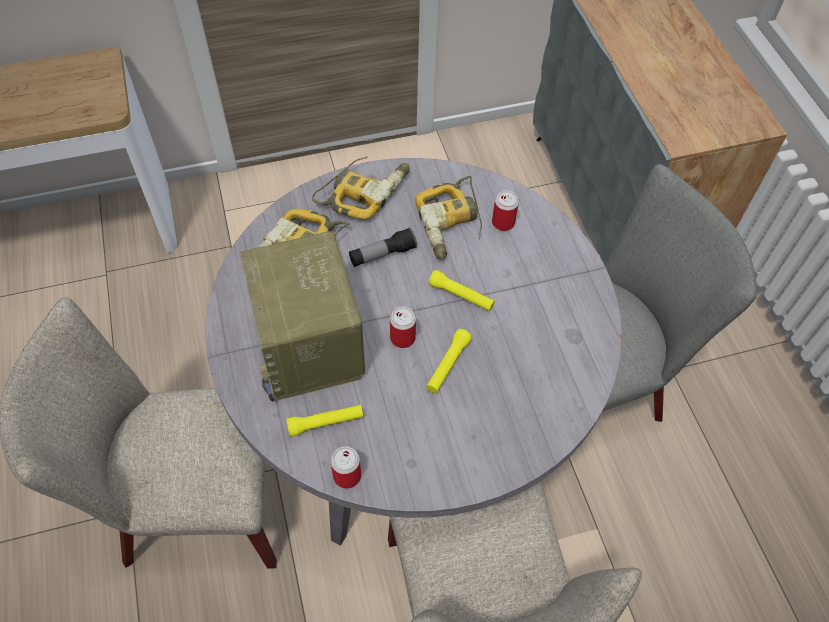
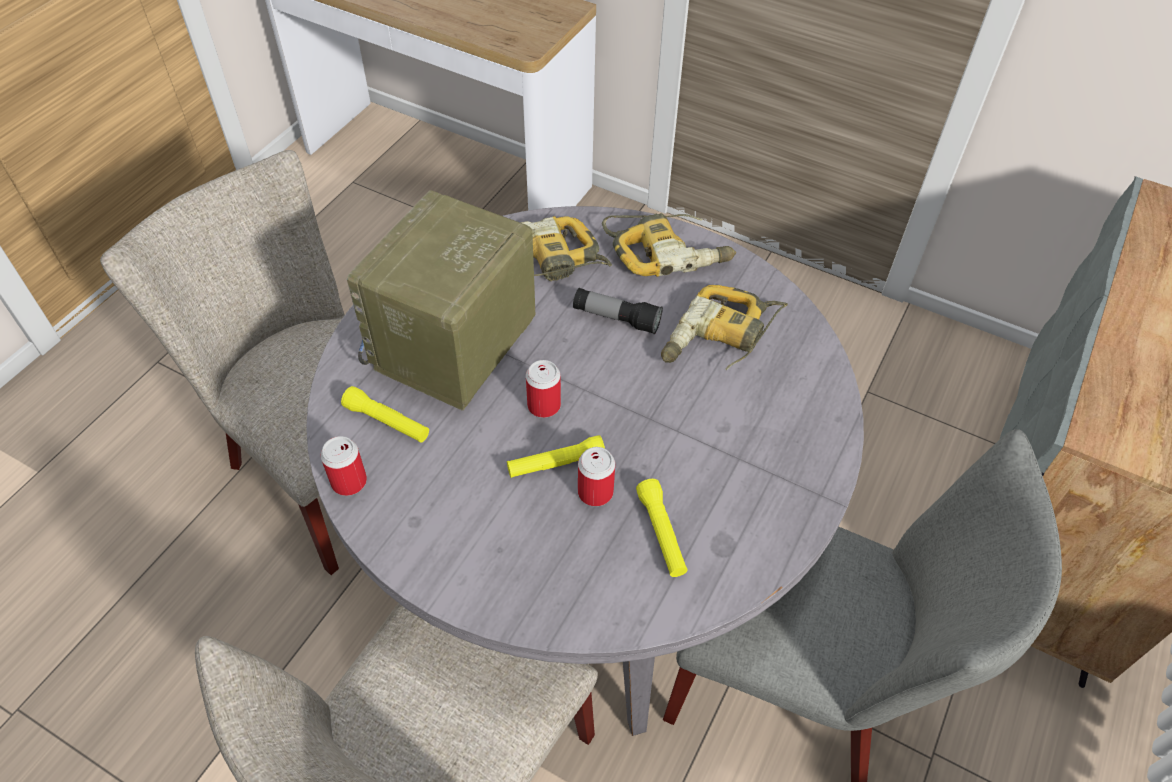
camera: 45 degrees right, 5 degrees down
yellow flashlight [428,270,495,312] -> yellow flashlight moved to [636,479,687,577]
can [492,190,519,231] -> can moved to [578,447,615,506]

